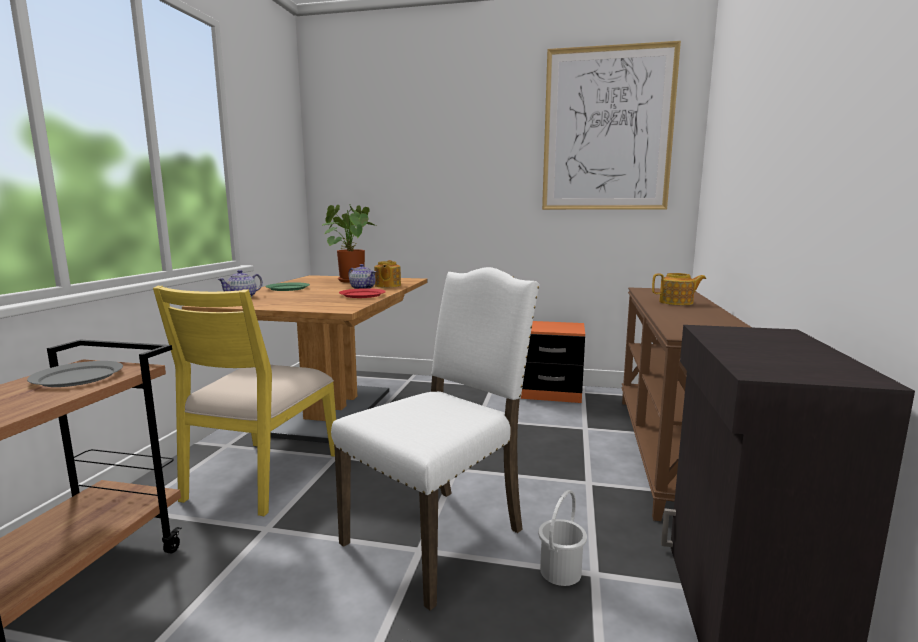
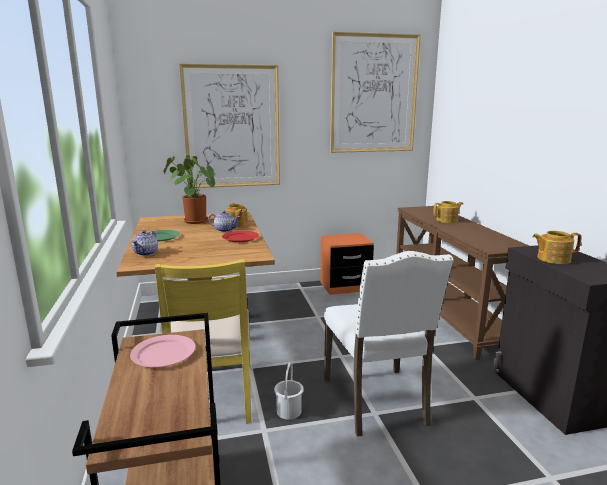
camera: 25 degrees left, 5 degrees up
grey plate [27,361,123,387] -> pink plate [130,335,195,367]
white chair [331,267,540,610] -> white chair turned 150 degrees clockwise [324,251,453,437]
white bucket [538,490,587,586] -> white bucket moved to [274,362,304,420]
none -> picture [179,64,280,188]
none -> teapot [532,231,582,264]

